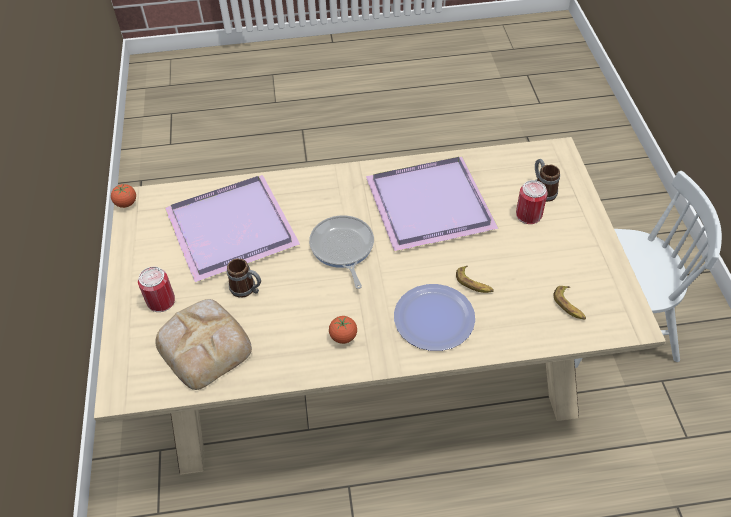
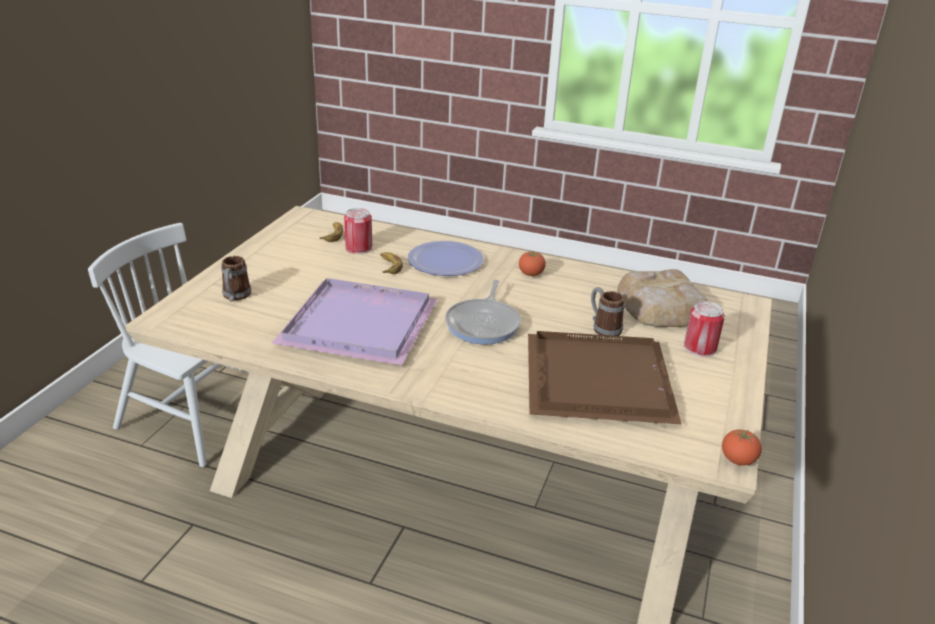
camera: 155 degrees left, 20 degrees down
purple tray [165,175,300,282] -> brown tray [528,331,682,425]
can [516,180,548,224] -> can moved to [344,208,372,254]

